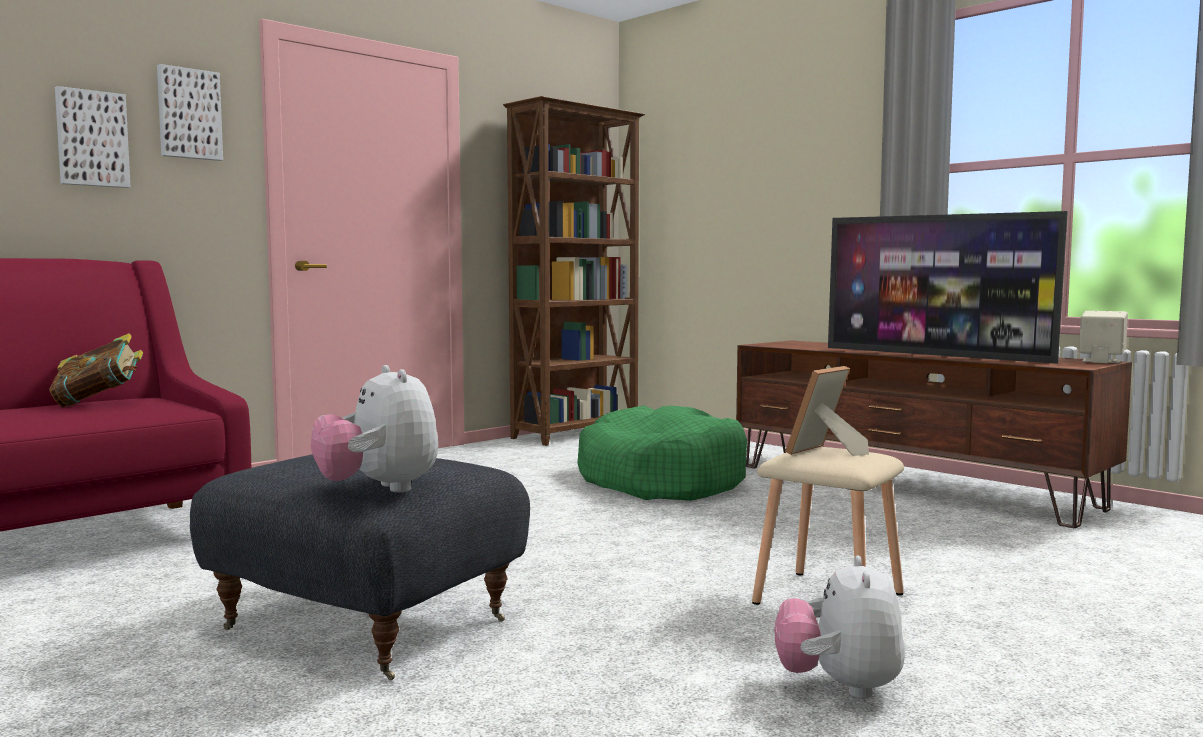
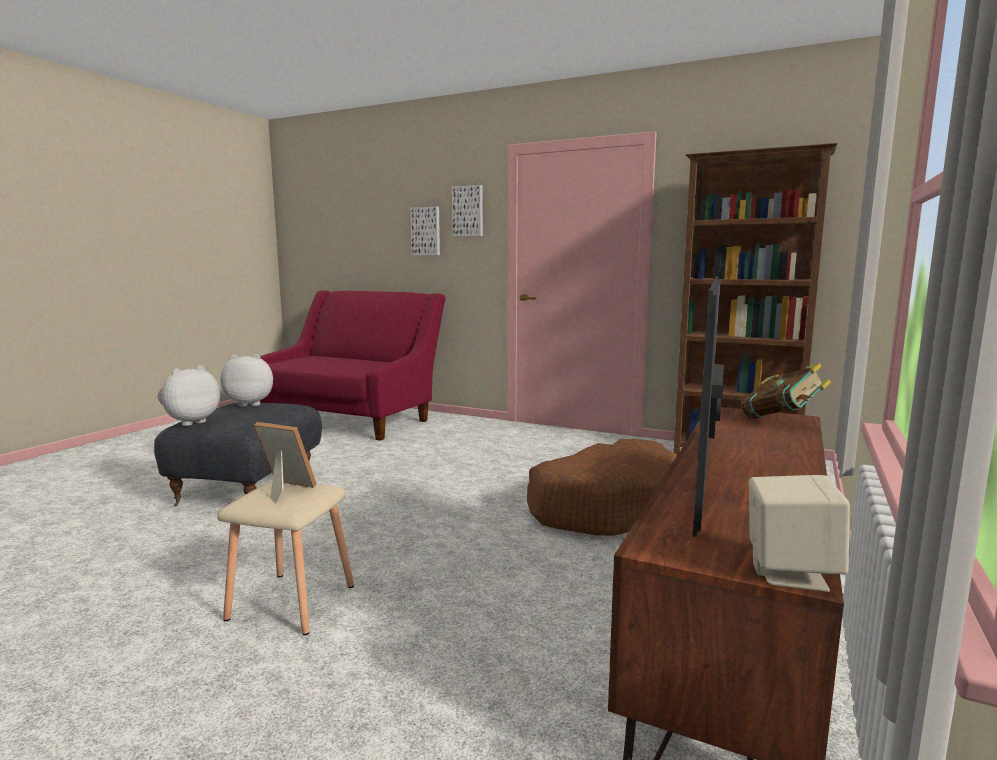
camera: 70 degrees right, 5 degrees up
book [49,333,143,407] -> book moved to [741,363,831,419]
green dog bed [577,405,747,501] -> brown dog bed [527,439,677,536]
plush toy [775,555,905,699] -> plush toy moved to [220,354,273,407]

